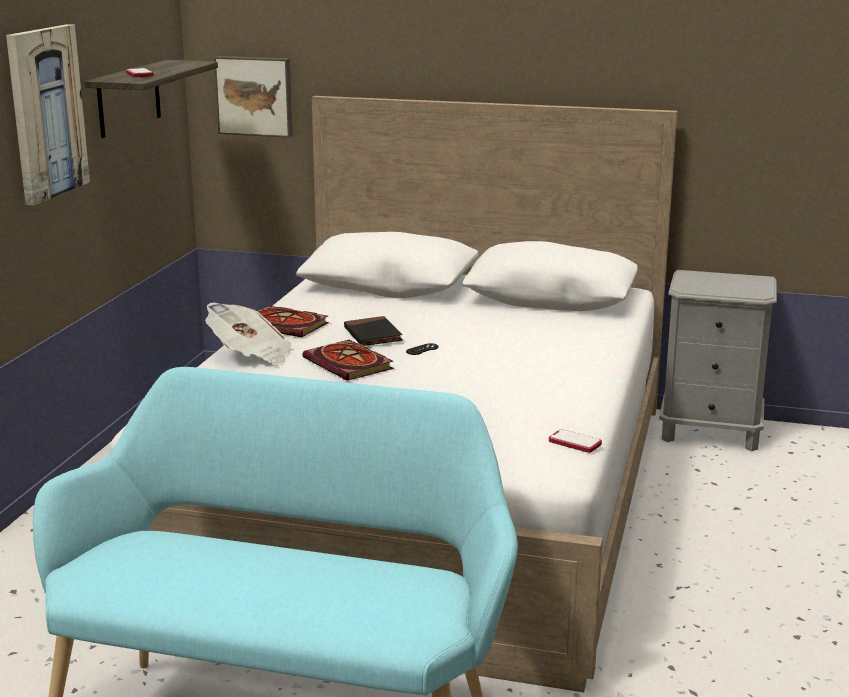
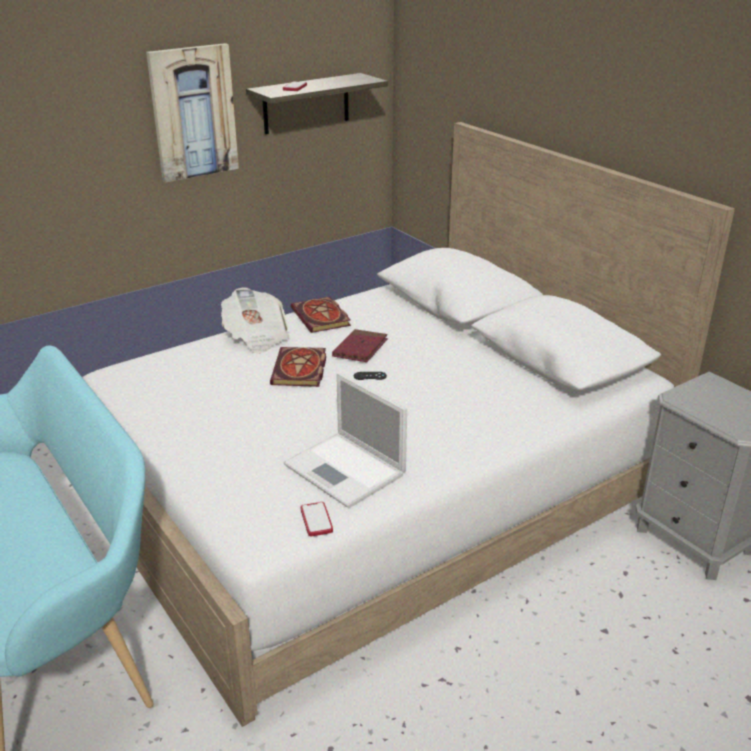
camera: 40 degrees right, 10 degrees up
picture [214,56,293,137] -> none
black book [344,316,403,346] -> red book [332,329,388,362]
none -> laptop [283,372,407,508]

